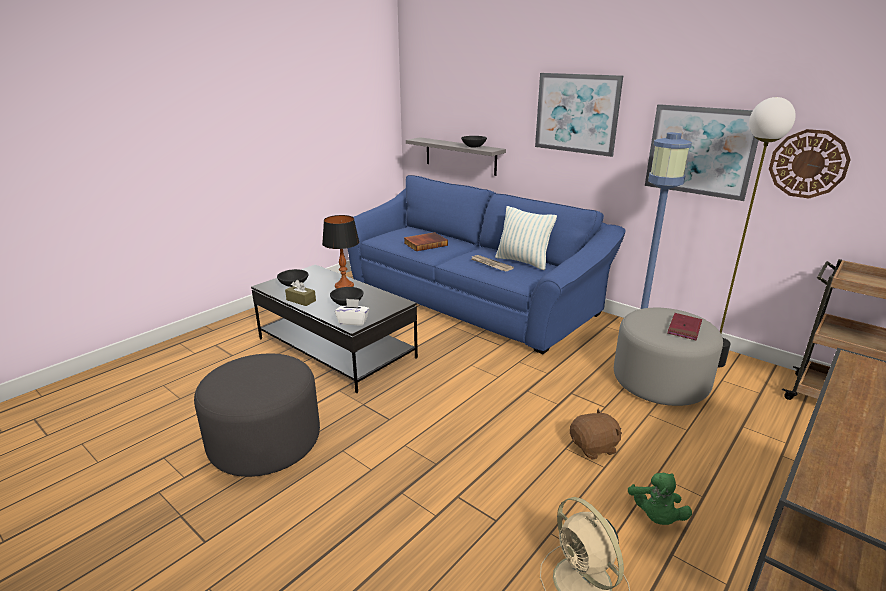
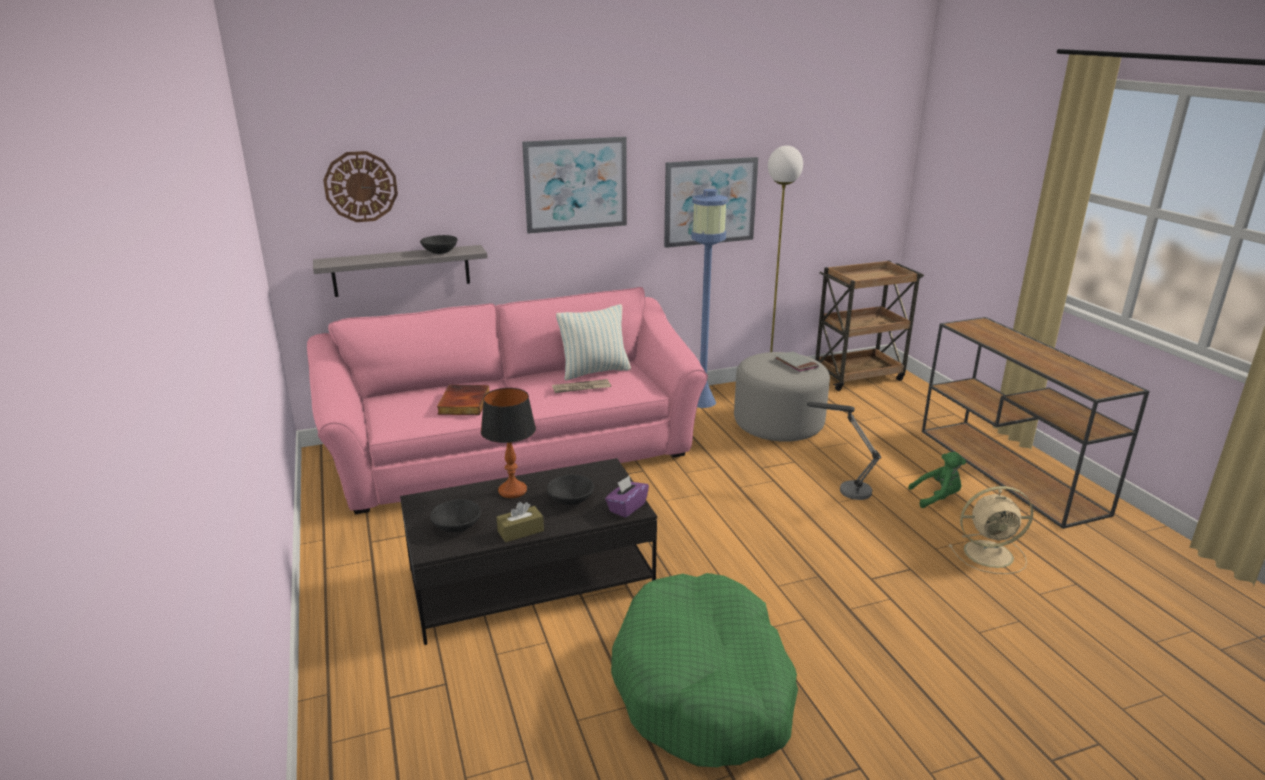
camera: 60 degrees left, 0 degrees up
grey ottoman [194,354,320,477] -> green dog bed [611,573,798,767]
white tissue box [335,299,369,326] -> purple tissue box [605,476,649,518]
blue sofa [348,175,626,354] -> pink sofa [307,287,708,514]
brown plush toy [570,409,622,460] -> table lamp [807,402,881,500]
green plush toy [628,473,692,525] -> green plush toy turned 45 degrees counterclockwise [908,452,966,508]
red book [667,313,702,340] -> grey book [774,351,819,372]
wall clock [769,129,851,199] -> wall clock moved to [323,151,398,222]

